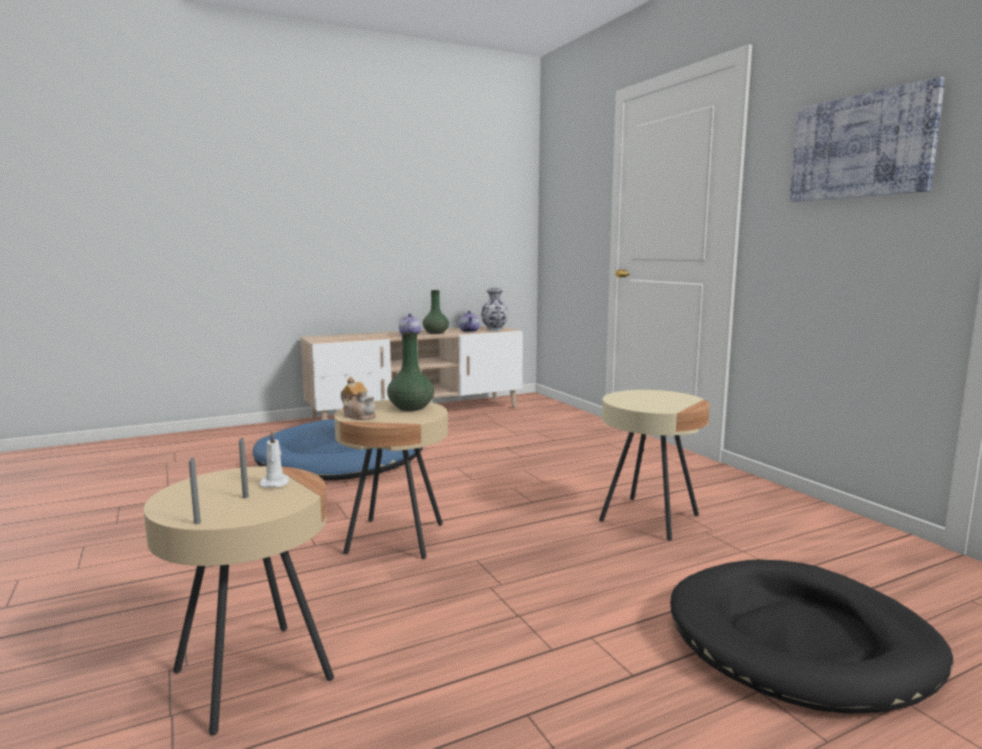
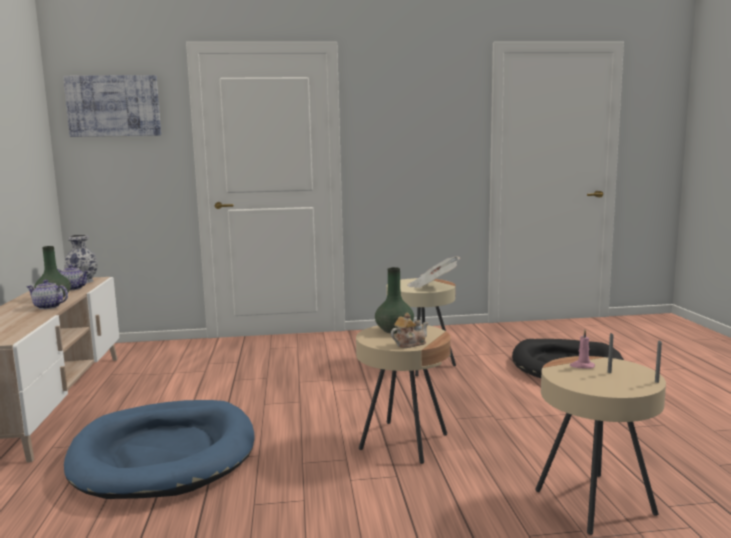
camera: 70 degrees left, 0 degrees up
white candle [259,430,290,488] -> pink candle [570,330,595,369]
picture [790,77,945,202] -> picture moved to [63,75,161,137]
none -> newspaper [407,256,460,288]

